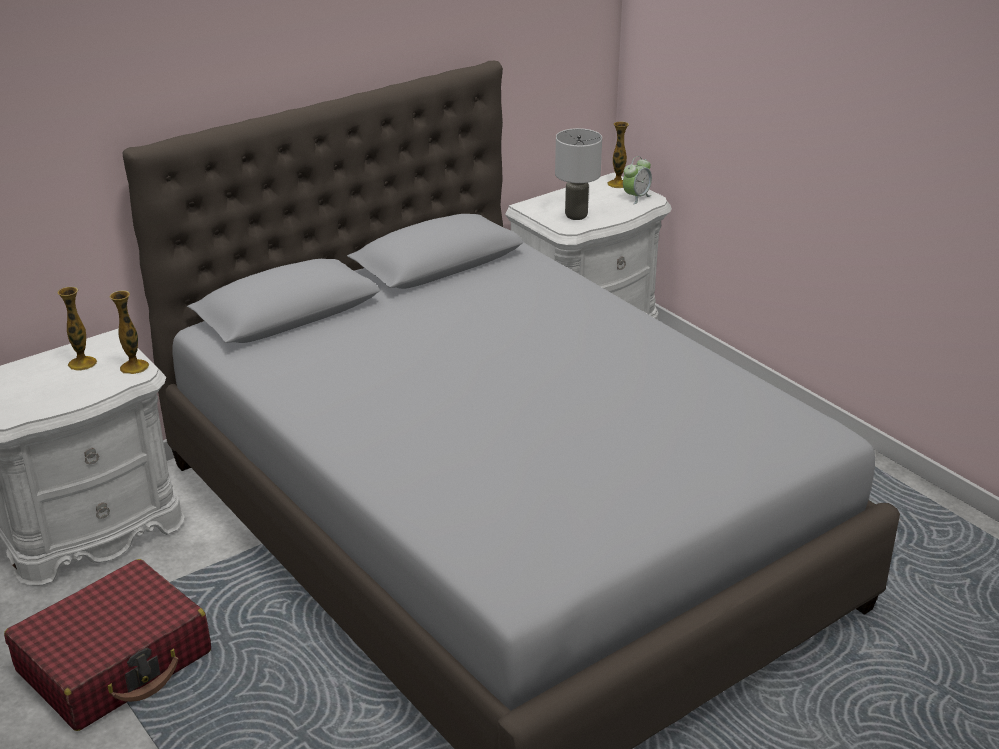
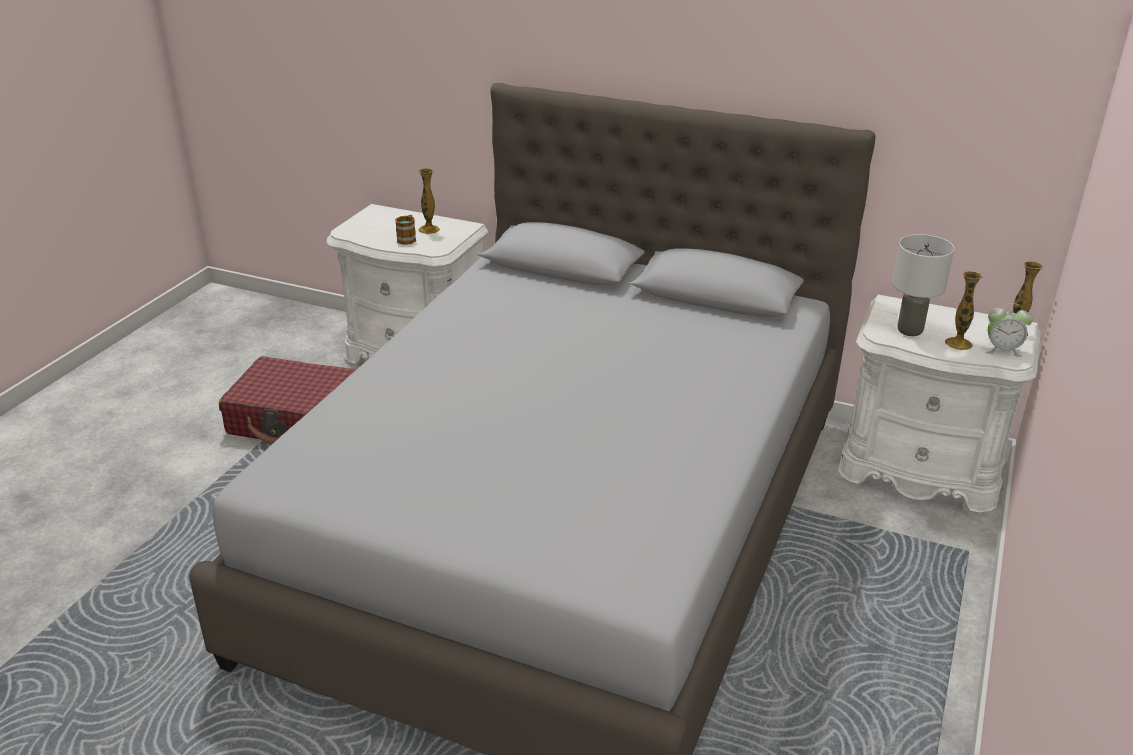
camera: 60 degrees right, 0 degrees up
vase [109,290,149,374] -> vase moved to [945,271,983,350]
none -> mug [395,215,416,245]

